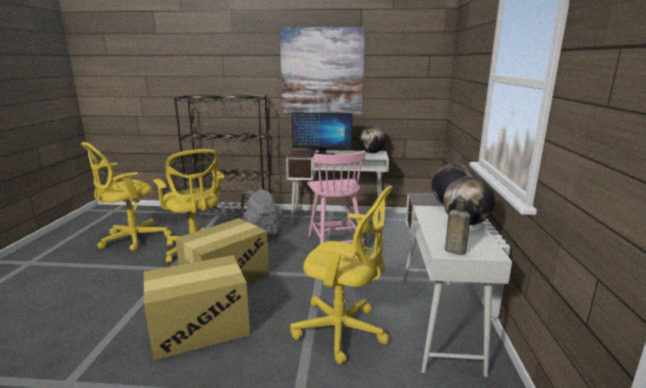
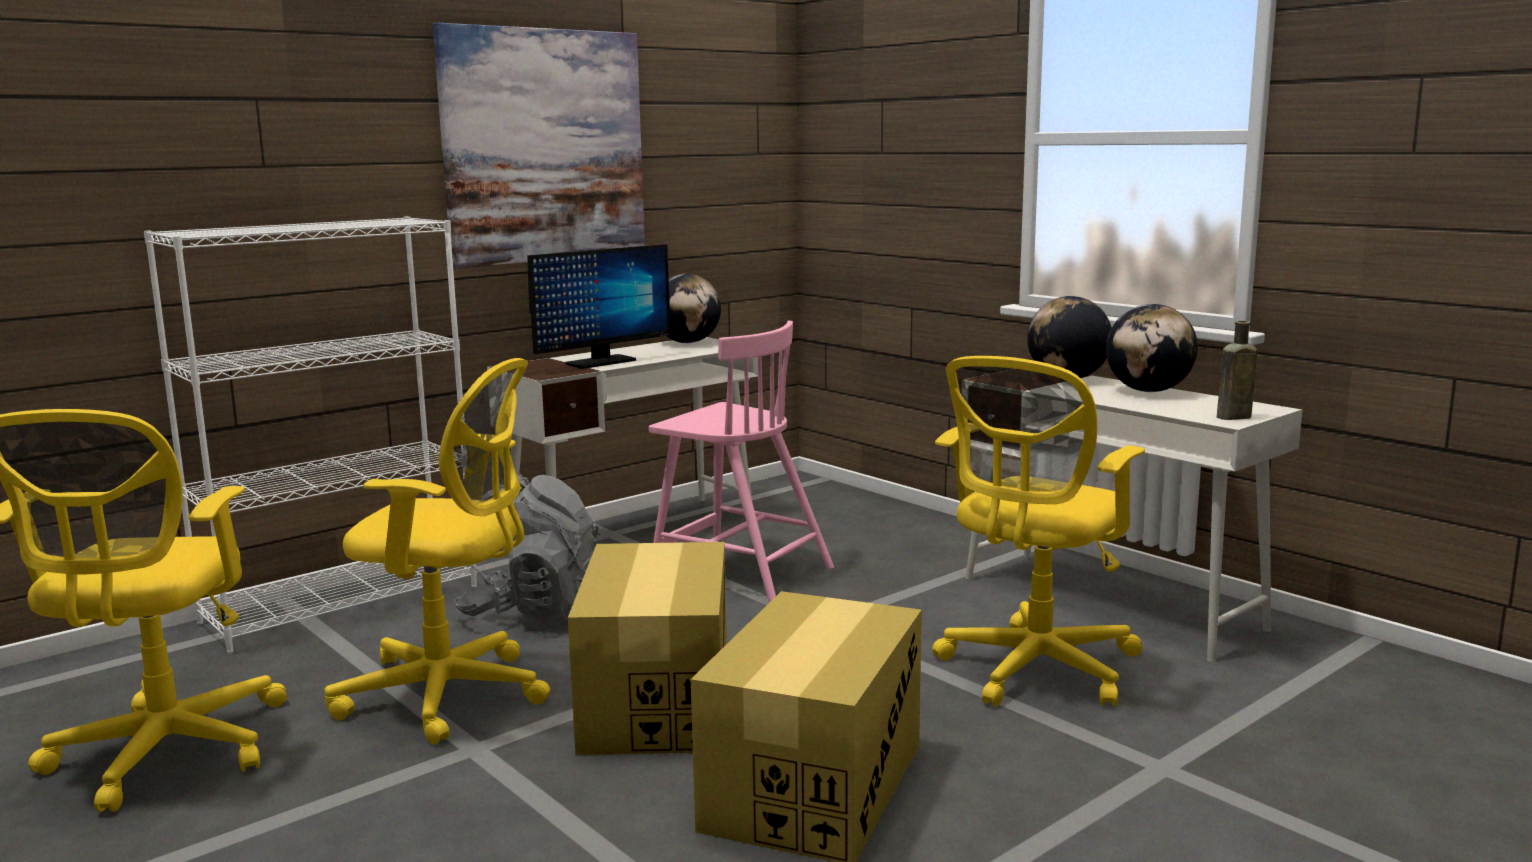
camera: 45 degrees left, 5 degrees down
black bookcase [174,95,271,219] -> white bookcase [144,216,477,654]
yellow office chair [290,186,393,365] -> yellow office chair turned 150 degrees clockwise [932,356,1145,707]

